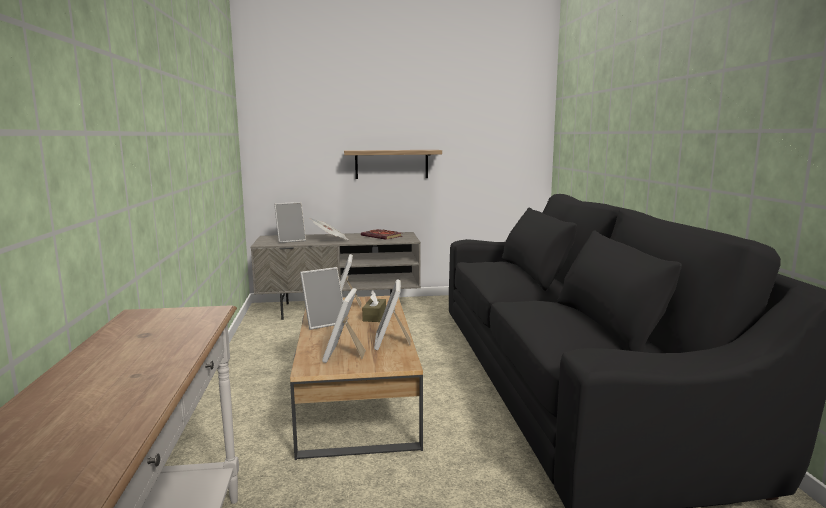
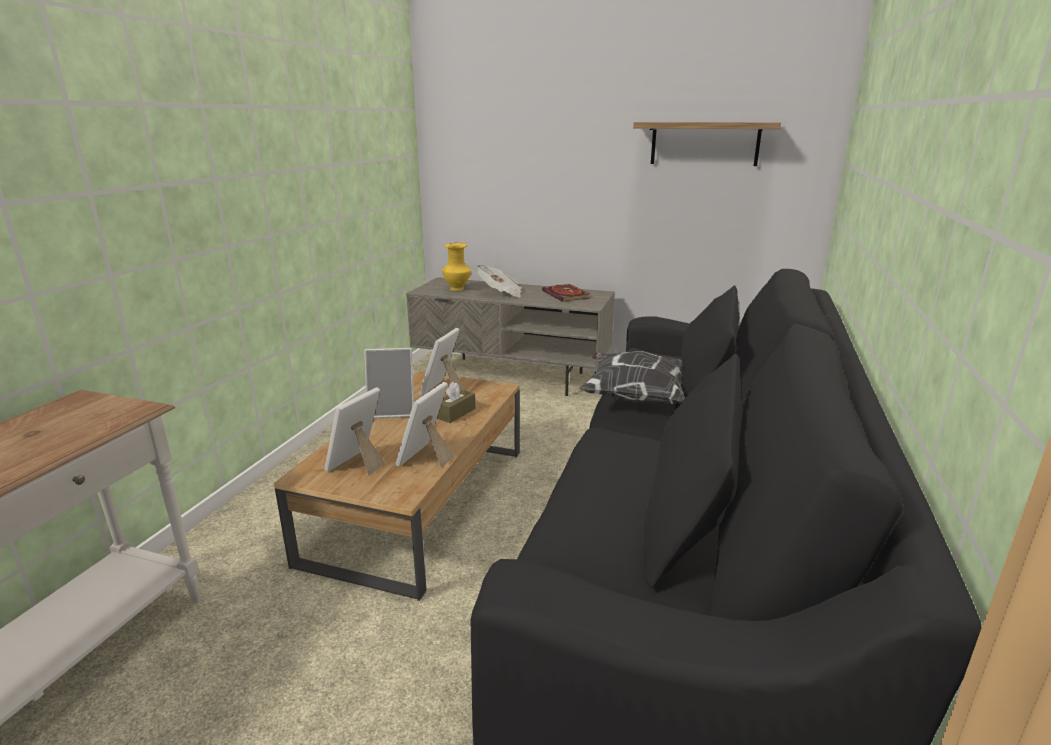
camera: 25 degrees right, 10 degrees up
picture frame [274,202,306,243] -> yellow vase [442,243,471,291]
shelf [344,150,442,179] -> shelf moved to [633,122,781,166]
none -> pillow [580,351,685,404]

